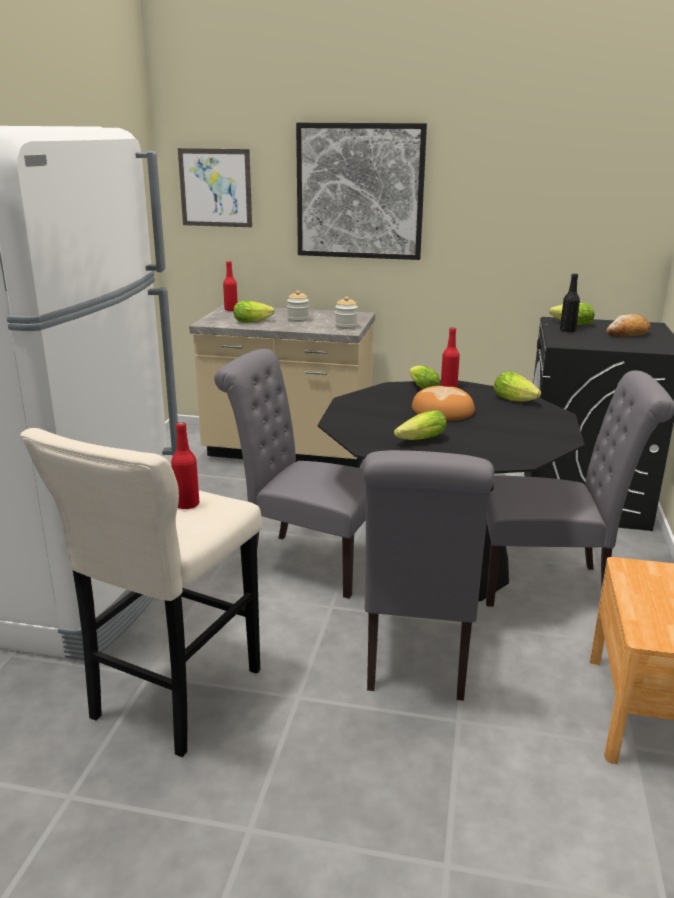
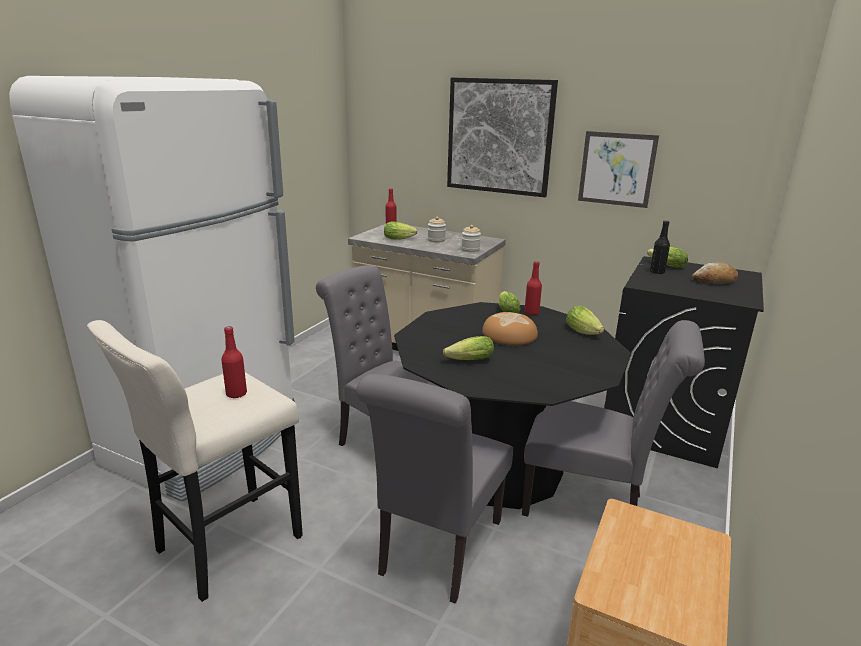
camera: 15 degrees right, 0 degrees up
picture [178,148,252,227] -> picture moved to [578,131,659,208]

